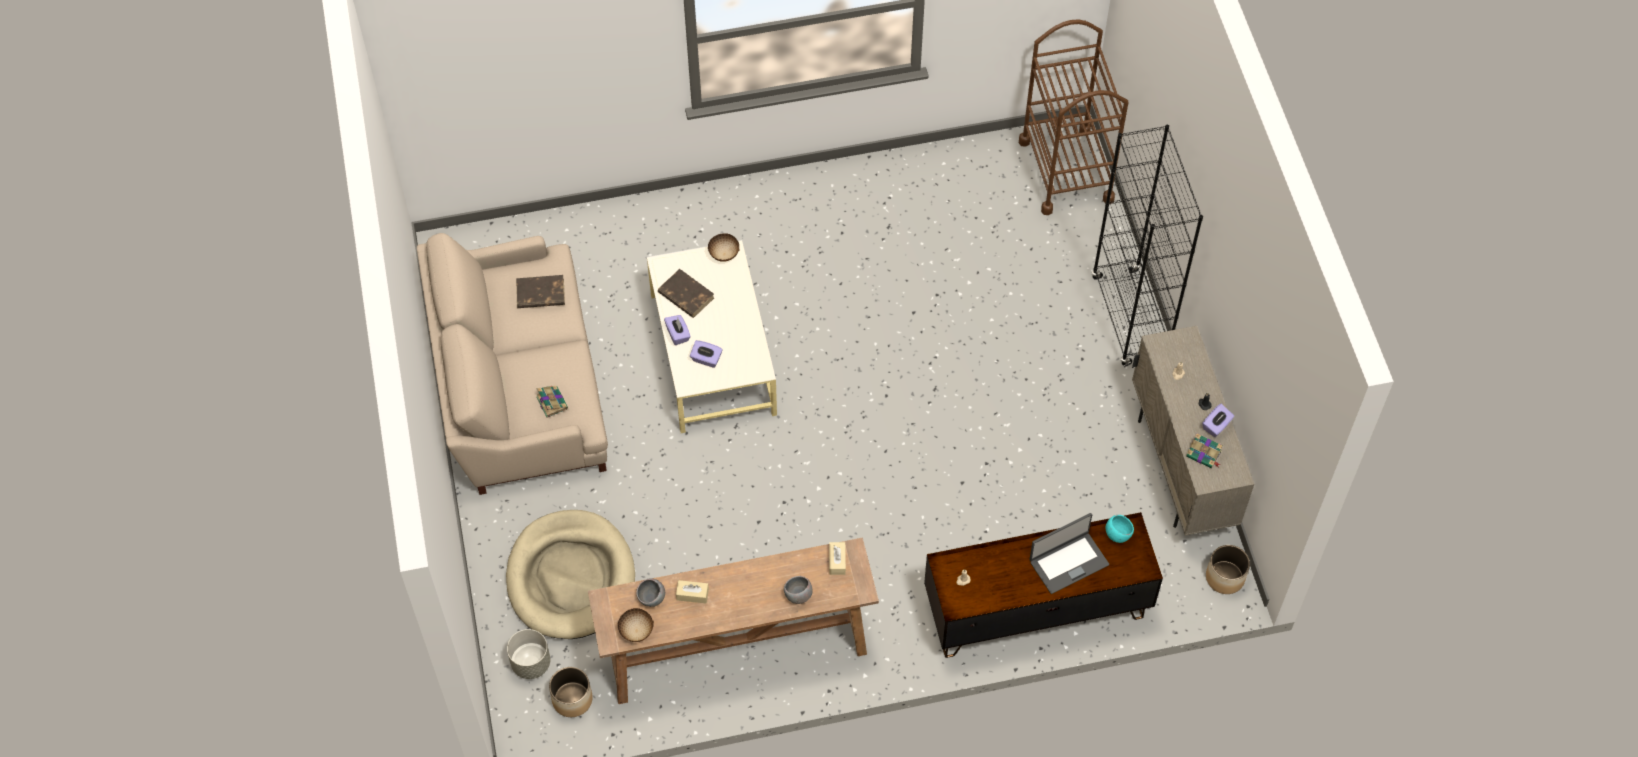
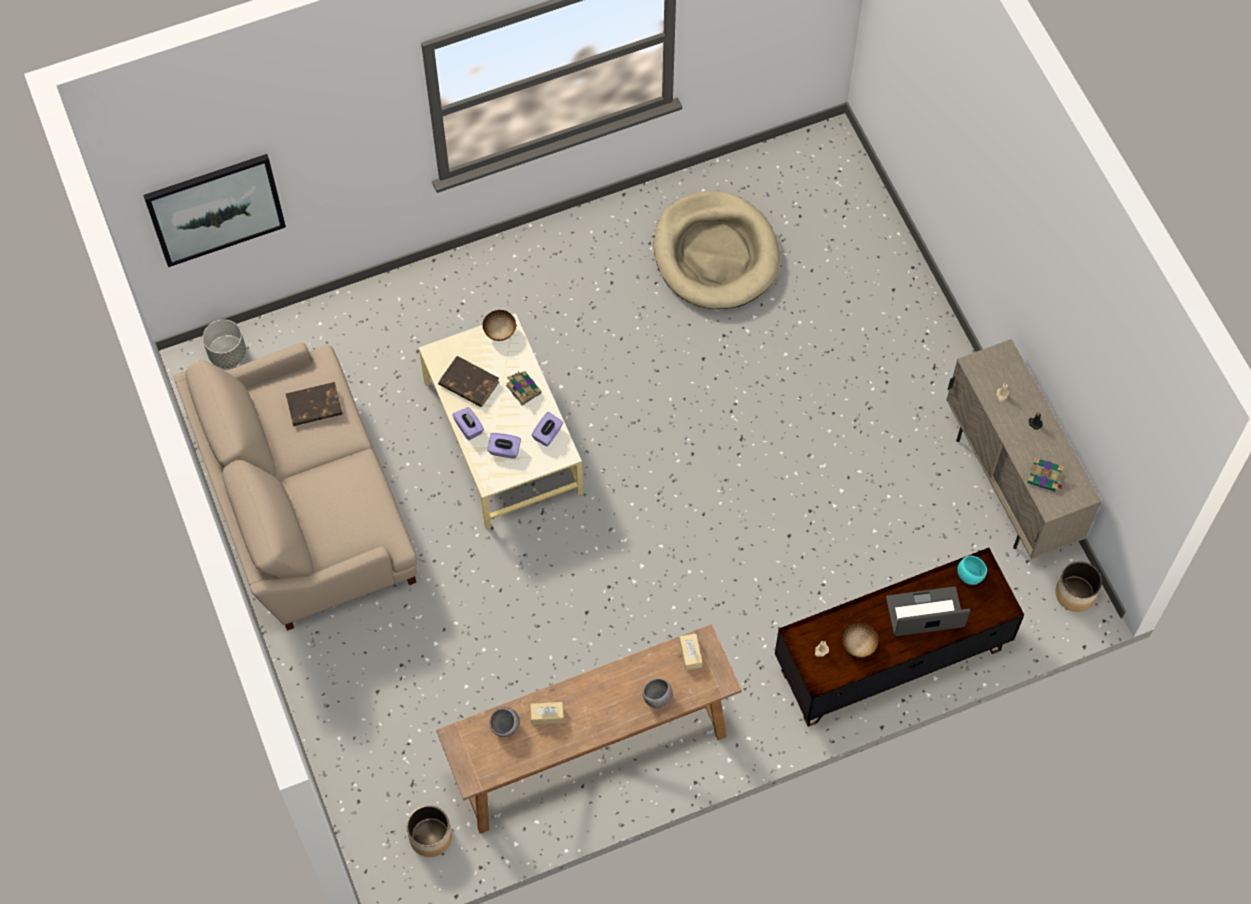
camera: 10 degrees left, 5 degrees up
beige dog bed [506,510,635,639] -> beige dog bed moved to [654,191,780,309]
grey planter [507,629,550,679] -> grey planter moved to [203,320,246,368]
book [536,386,568,418] -> book moved to [506,371,542,406]
bowl [618,608,654,642] -> bowl moved to [842,623,879,658]
brown cart [1019,19,1128,215] -> none
laptop [1029,513,1109,594] -> laptop turned 150 degrees counterclockwise [886,586,970,636]
black bookcase [1091,125,1203,366] -> none
purple tissue box [1202,404,1234,437] -> purple tissue box moved to [532,412,563,447]
none -> picture [143,154,286,267]

